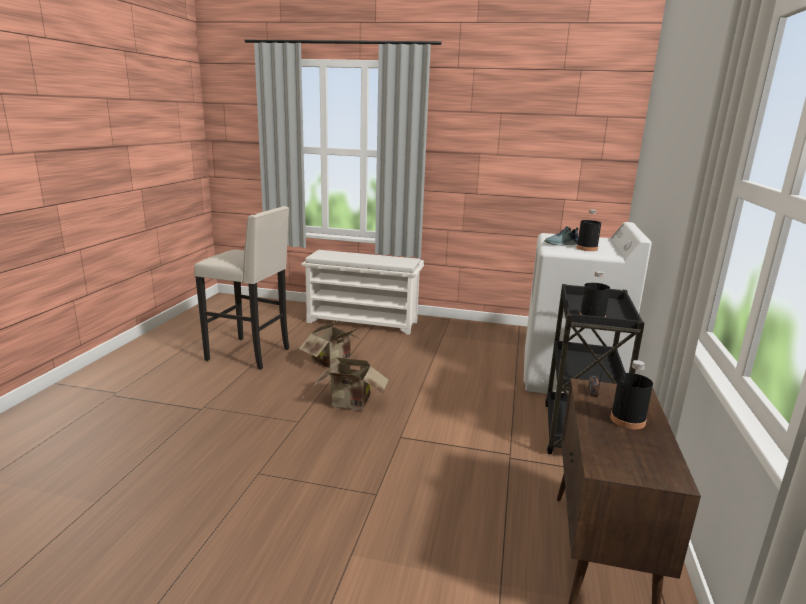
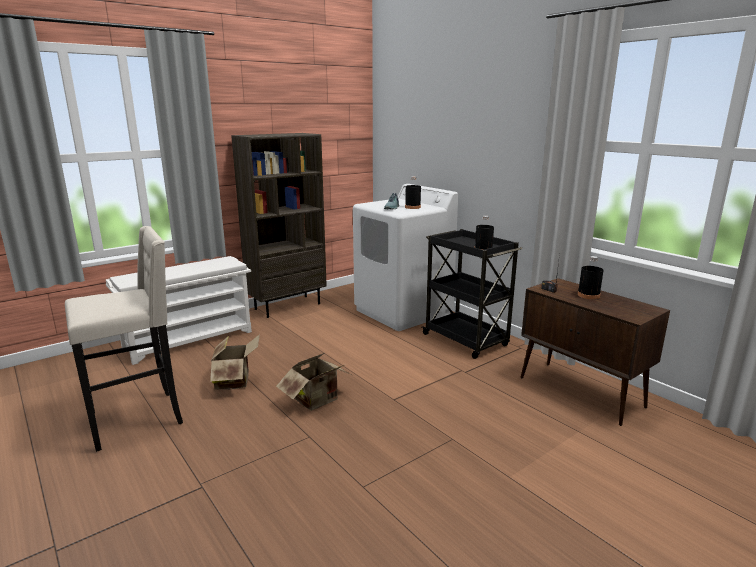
camera: 50 degrees left, 0 degrees up
none -> brown bookcase [231,133,327,318]

